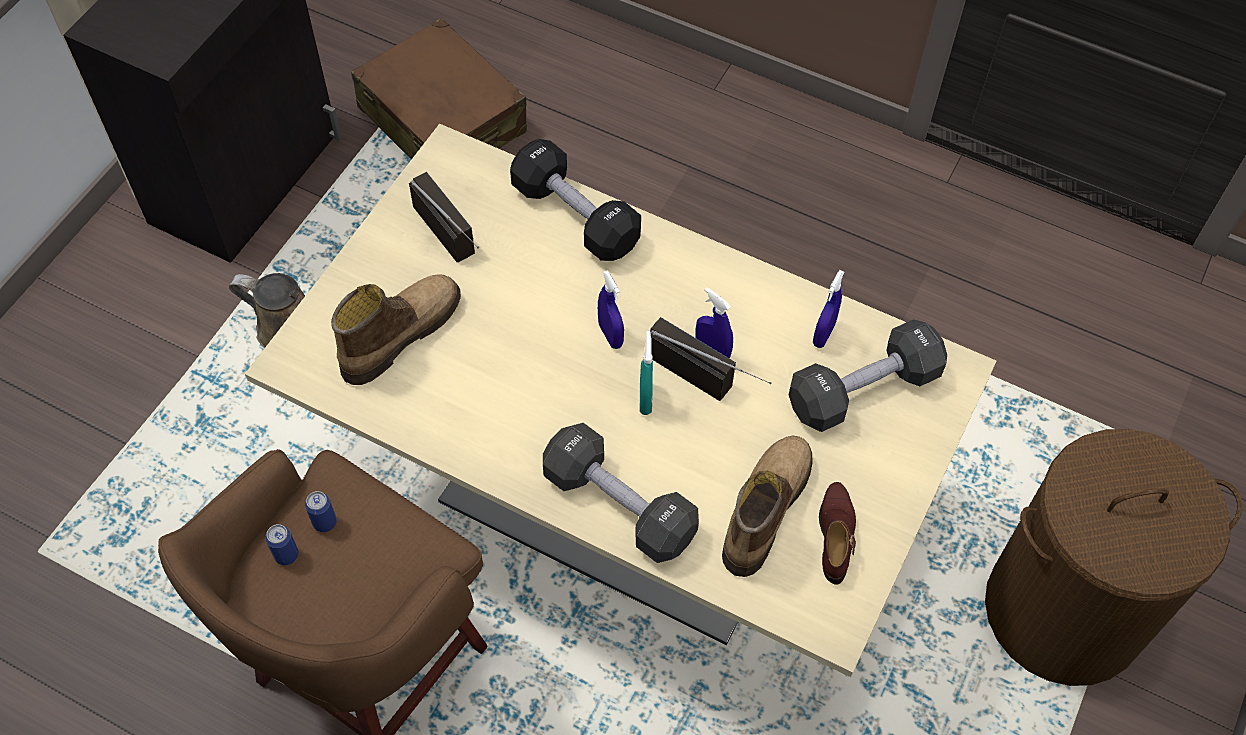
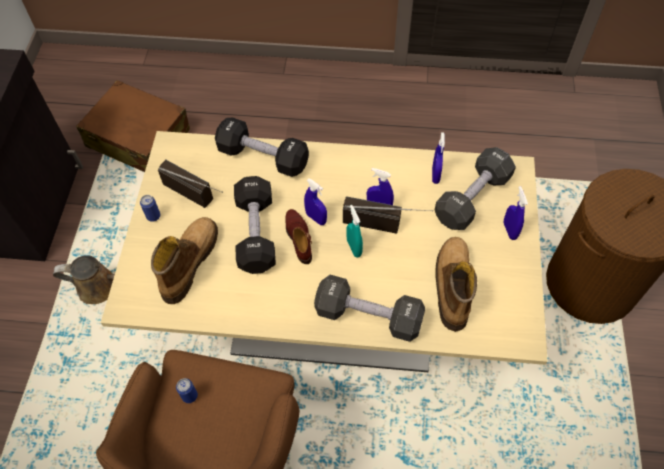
camera: 20 degrees left, 0 degrees up
can [265,524,299,565] -> can moved to [140,195,160,222]
brown shoe [819,482,856,585] -> brown shoe moved to [285,209,312,264]
none -> black dumbbell [234,176,276,274]
none -> blue spray bottle [503,186,528,240]

